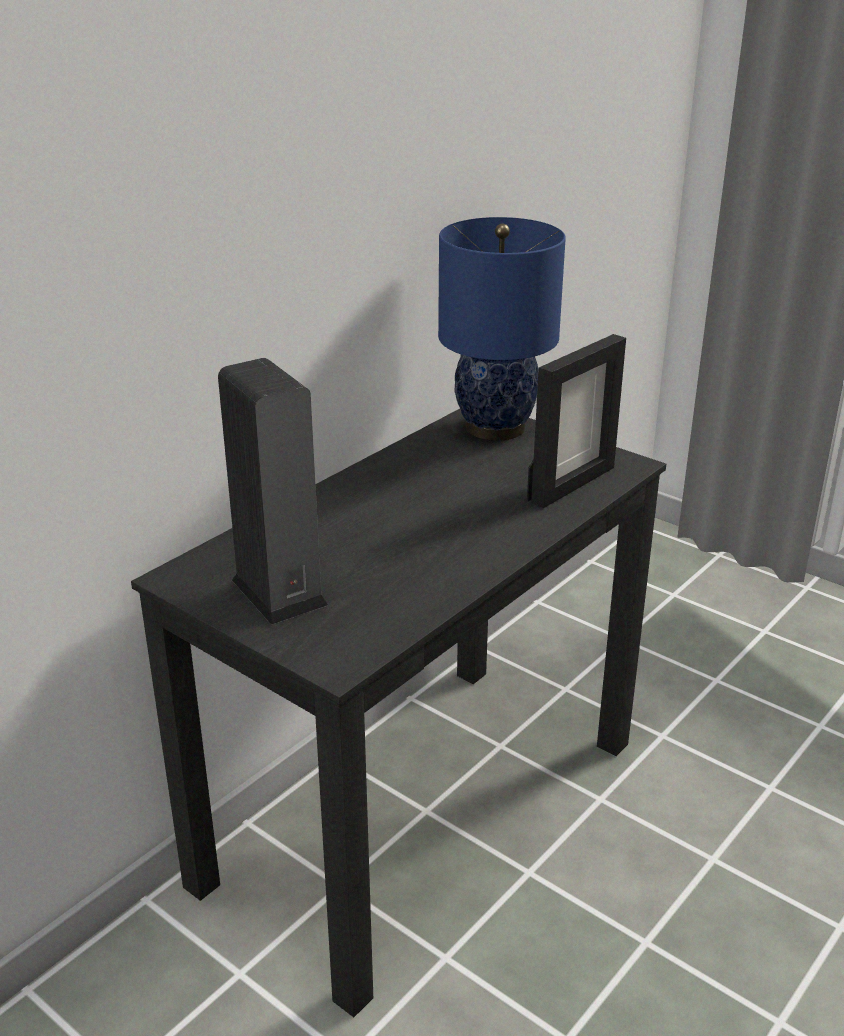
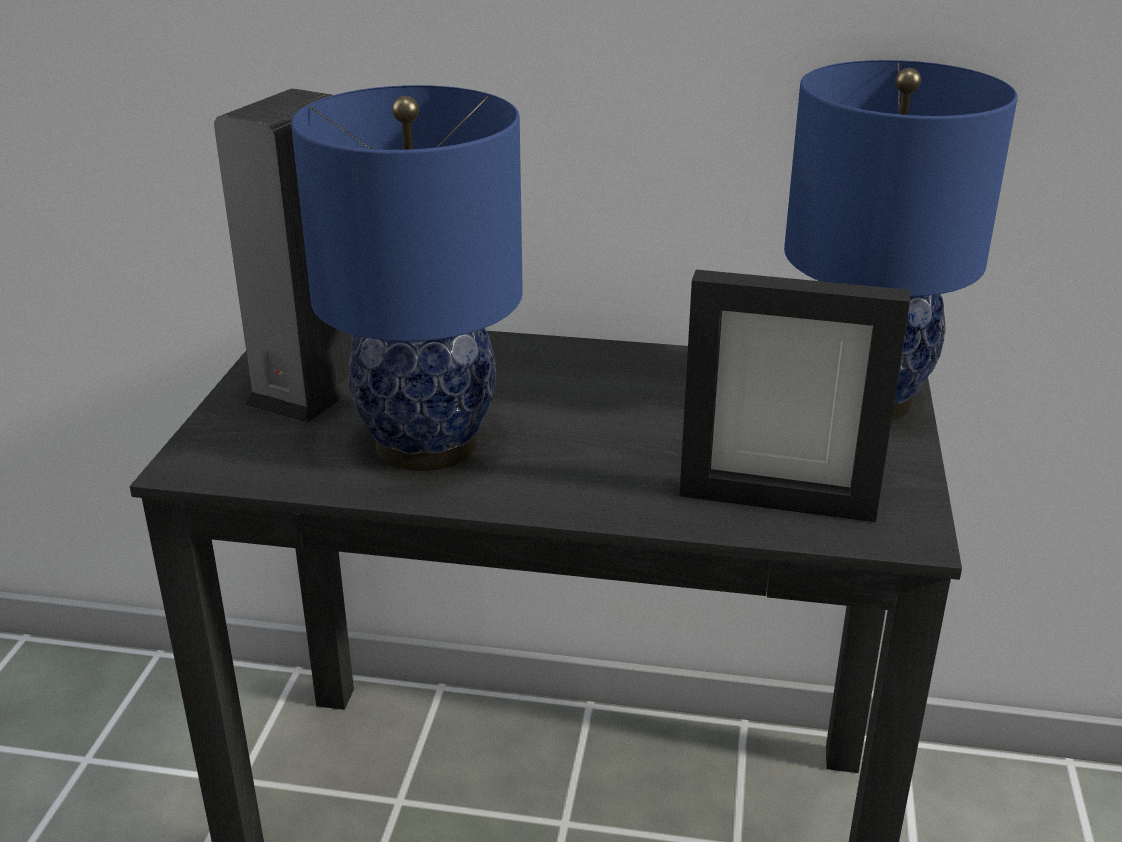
camera: 60 degrees right, 0 degrees up
none -> blue table lamp [291,85,523,471]

